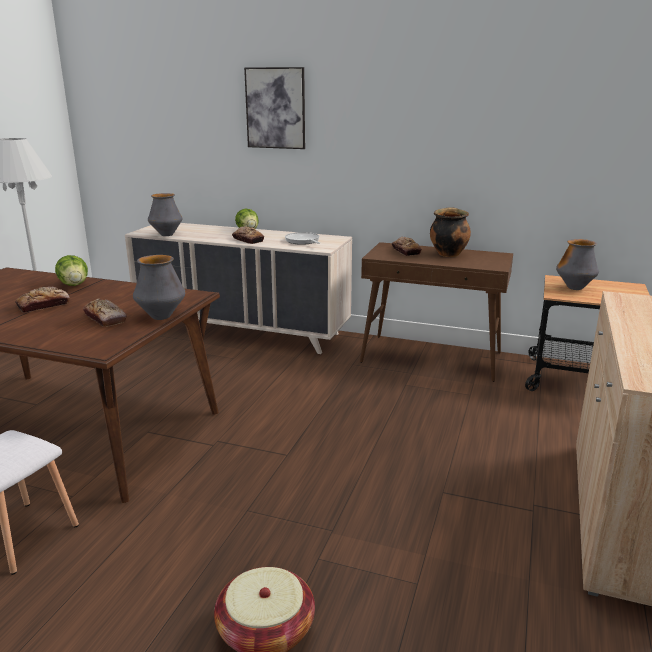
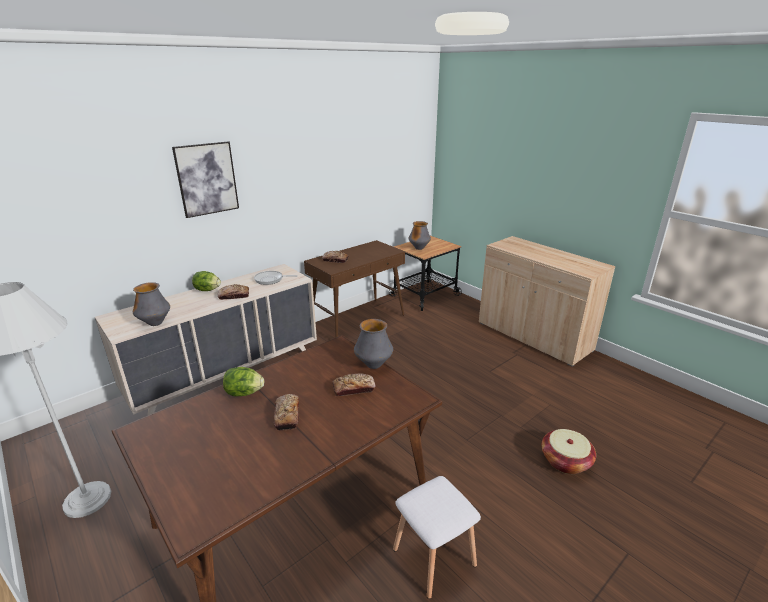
camera: 60 degrees left, 5 degrees up
cooking pot [430,207,471,257] -> none

